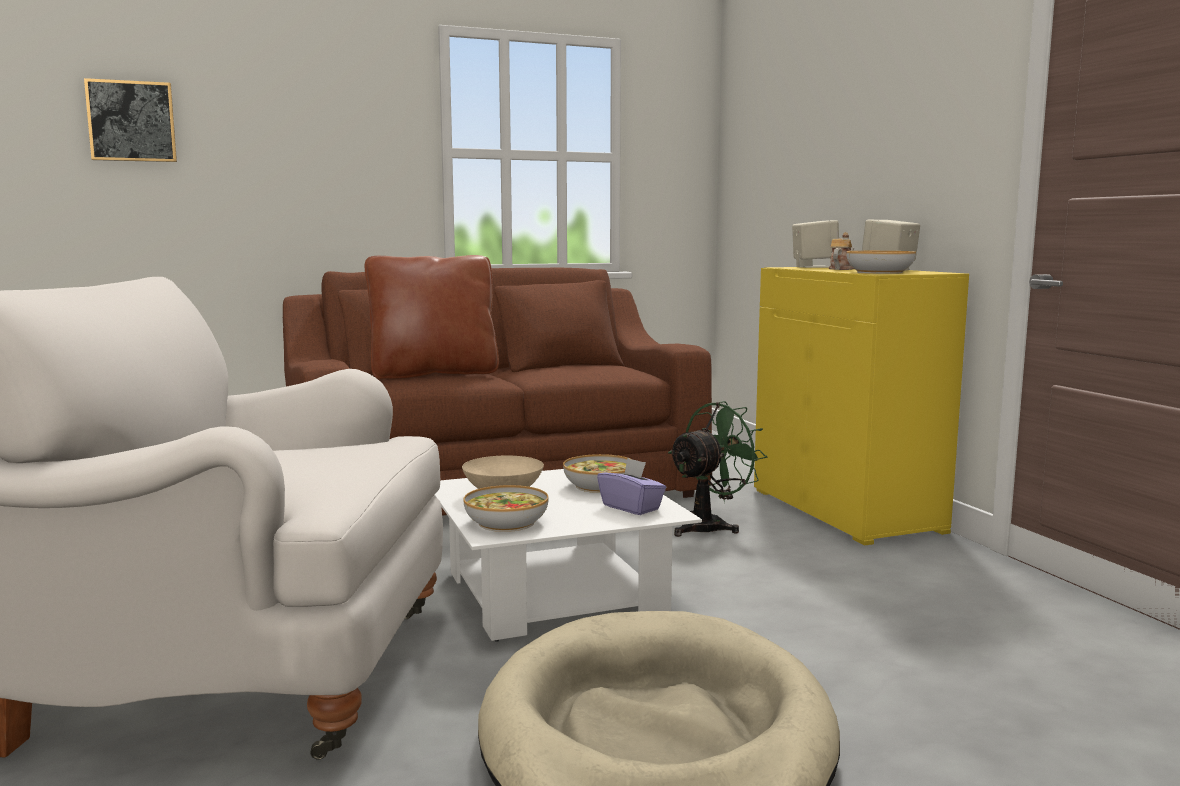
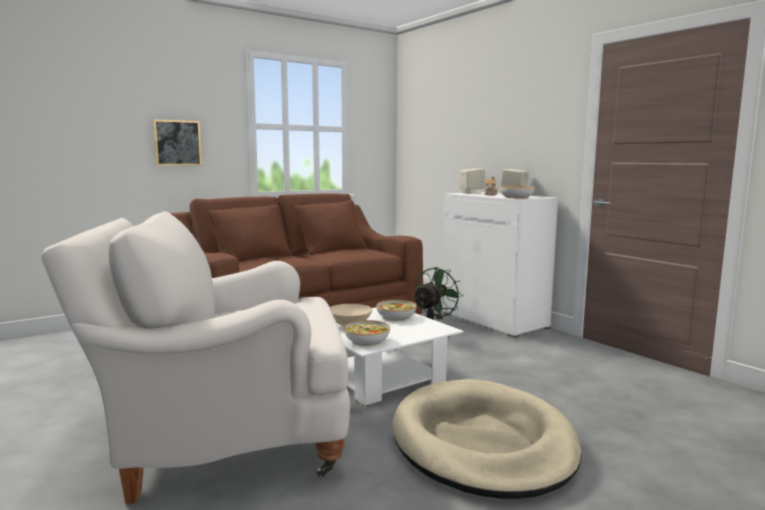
camera: 15 degrees left, 0 degrees up
picture [84,78,177,162] -> picture moved to [153,120,202,165]
brown pillow [365,255,499,379] -> none
purple tissue box [597,458,666,515] -> none
yellow cabinet [754,267,969,546] -> white cabinet [442,192,558,338]

